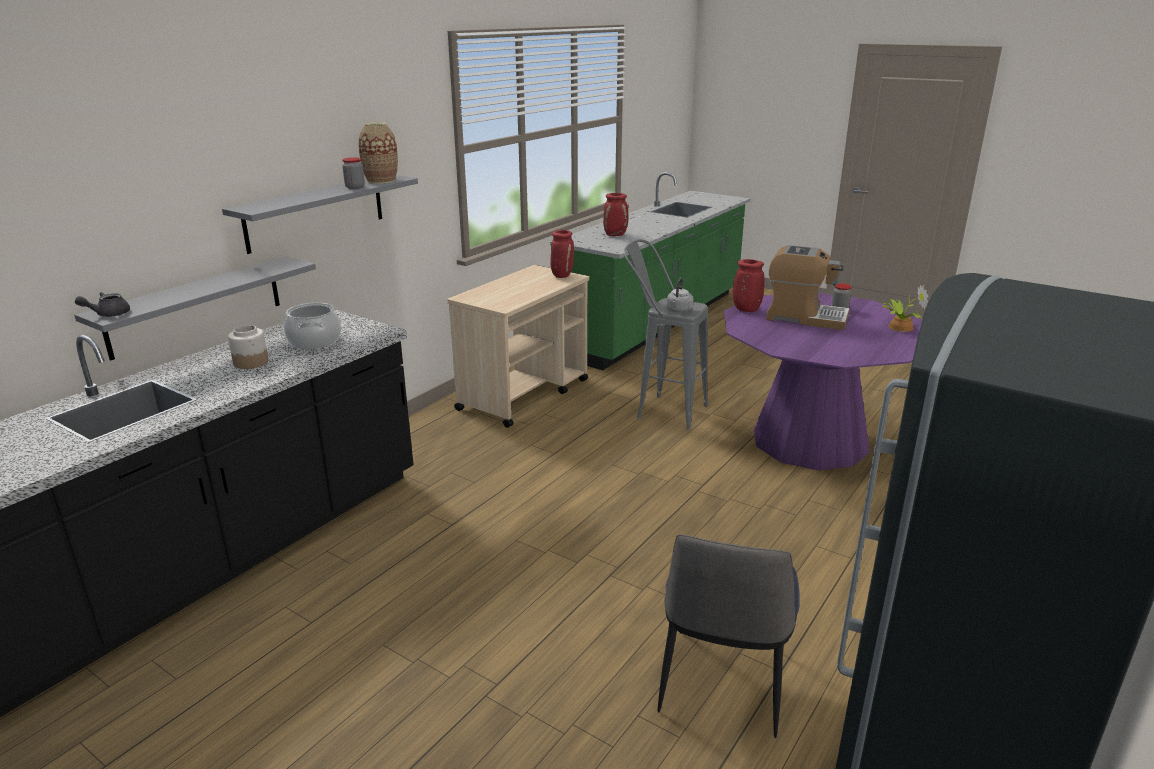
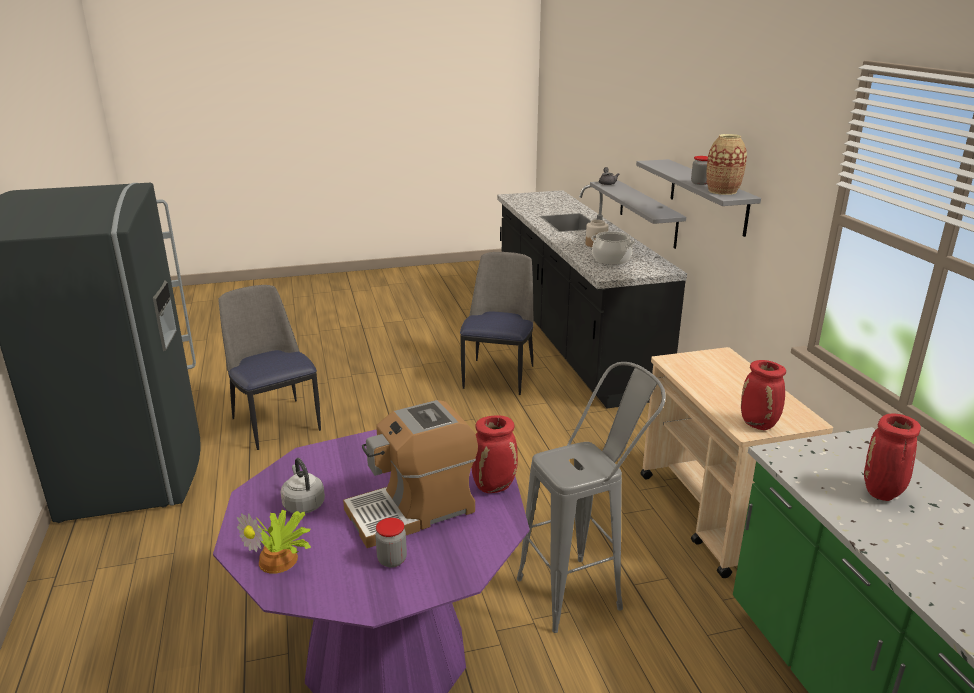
camera: 130 degrees right, 0 degrees up
grey kettle [667,277,693,312] -> grey kettle moved to [280,458,325,514]
none -> chair [460,252,534,395]

